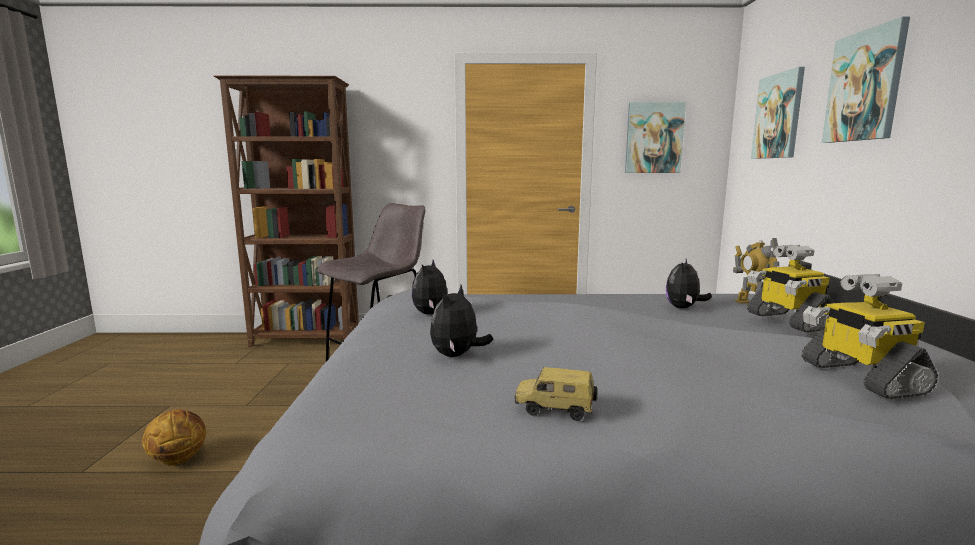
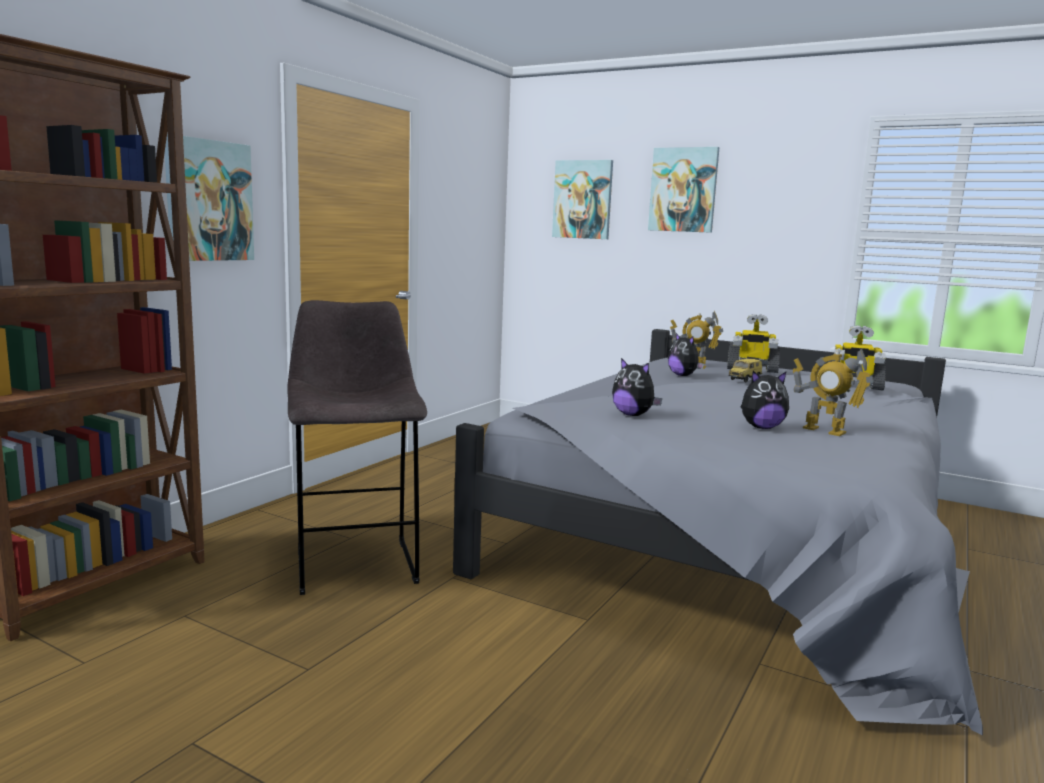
camera: 60 degrees left, 0 degrees up
basketball [142,409,206,466] -> none
plush toy [430,285,493,357] -> plush toy turned 60 degrees counterclockwise [741,371,789,429]
toy car [515,367,597,421] -> toy car moved to [728,359,762,383]
picture [625,102,686,173] -> picture moved to [165,134,254,261]
none -> toy robot [793,348,874,436]

